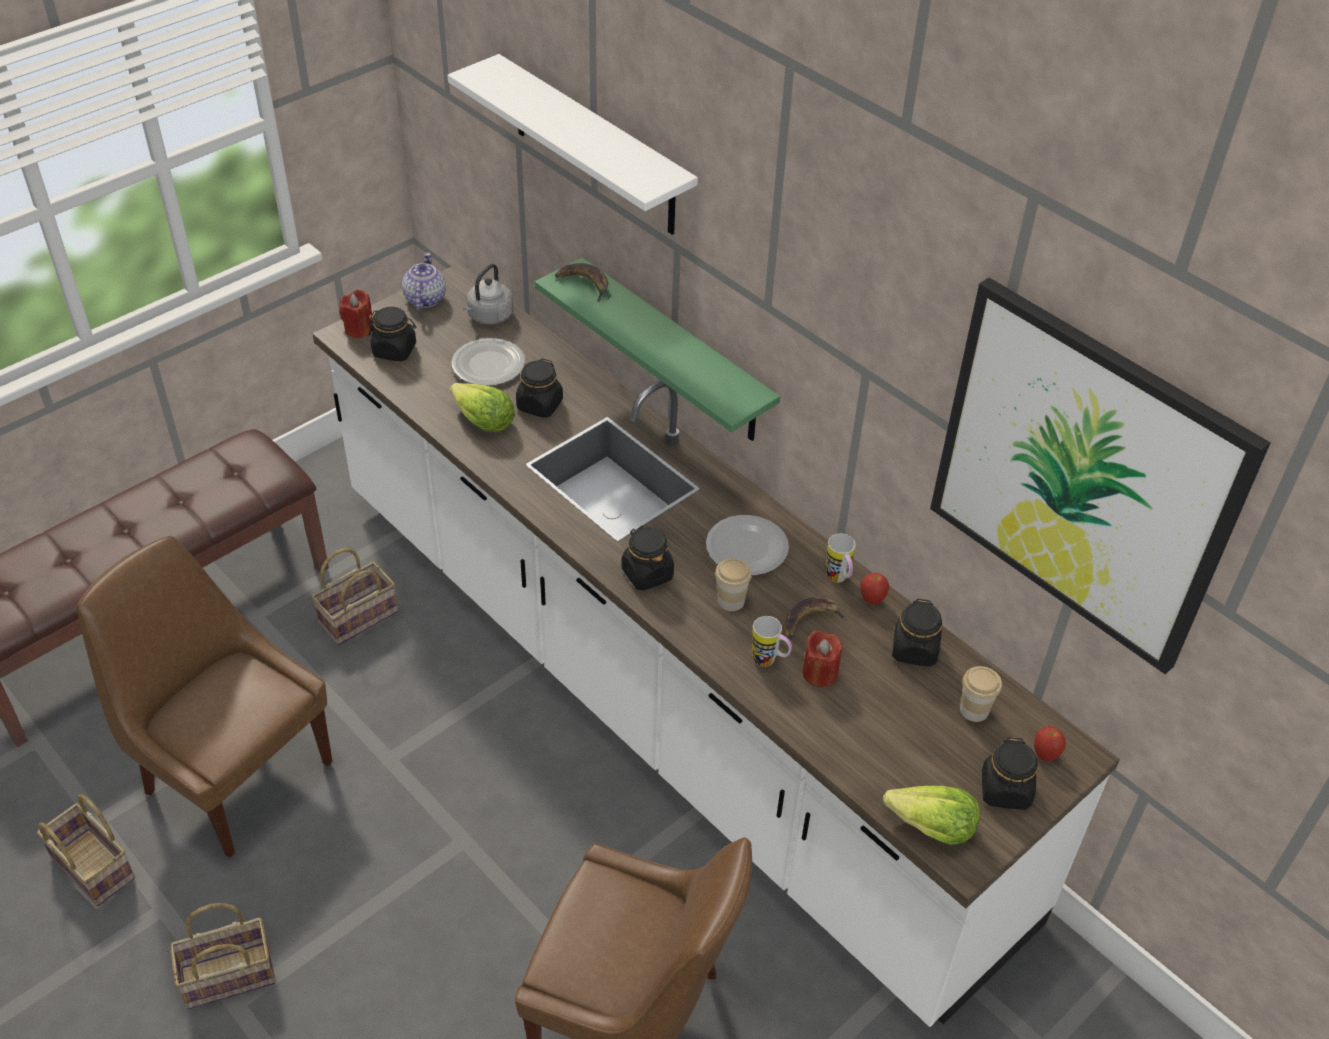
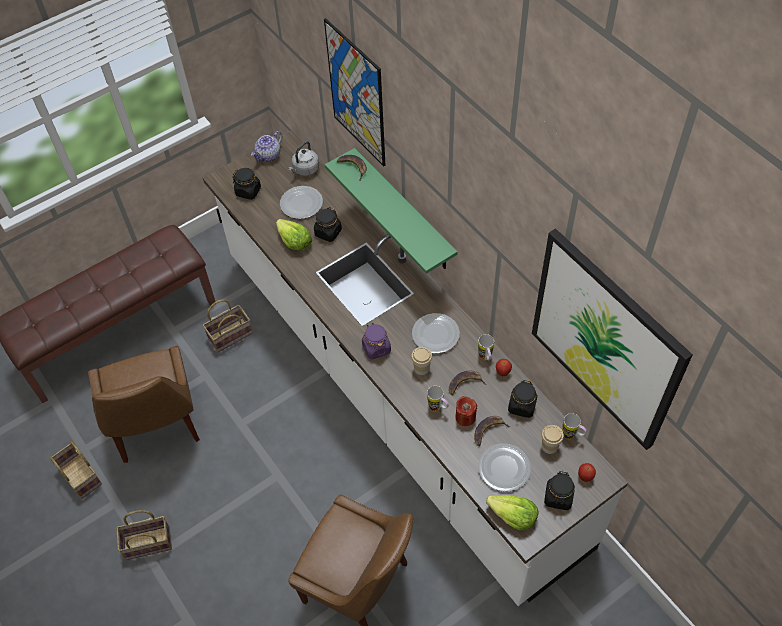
camera: 10 degrees right, 10 degrees up
brown chair [77,536,332,858] -> brown chair turned 150 degrees counterclockwise [88,346,200,463]
red candle [339,290,374,338] -> none
teapot [402,253,446,310] -> teapot turned 150 degrees counterclockwise [251,131,282,162]
white shelf [447,54,698,235] -> picture [324,18,385,166]
black jar [621,526,674,591] -> purple jar [362,323,391,360]
none -> banana [474,416,510,446]
none -> plate [478,443,531,492]
none -> mug [562,413,587,439]

